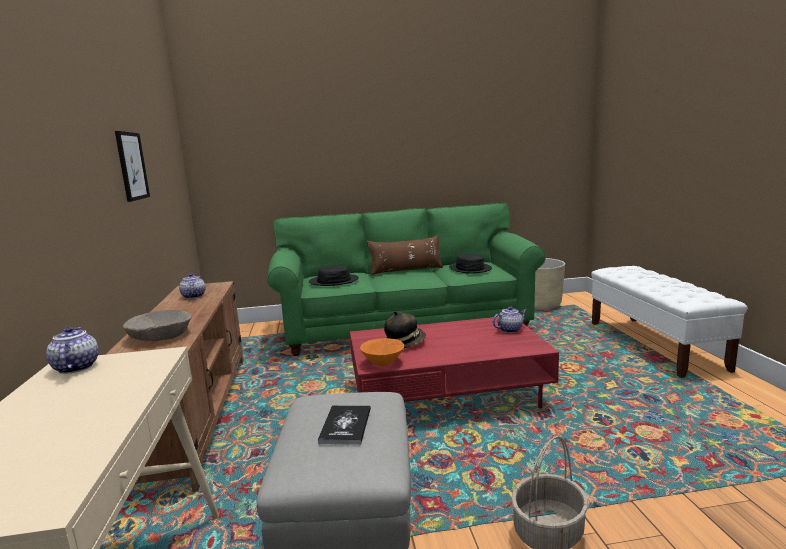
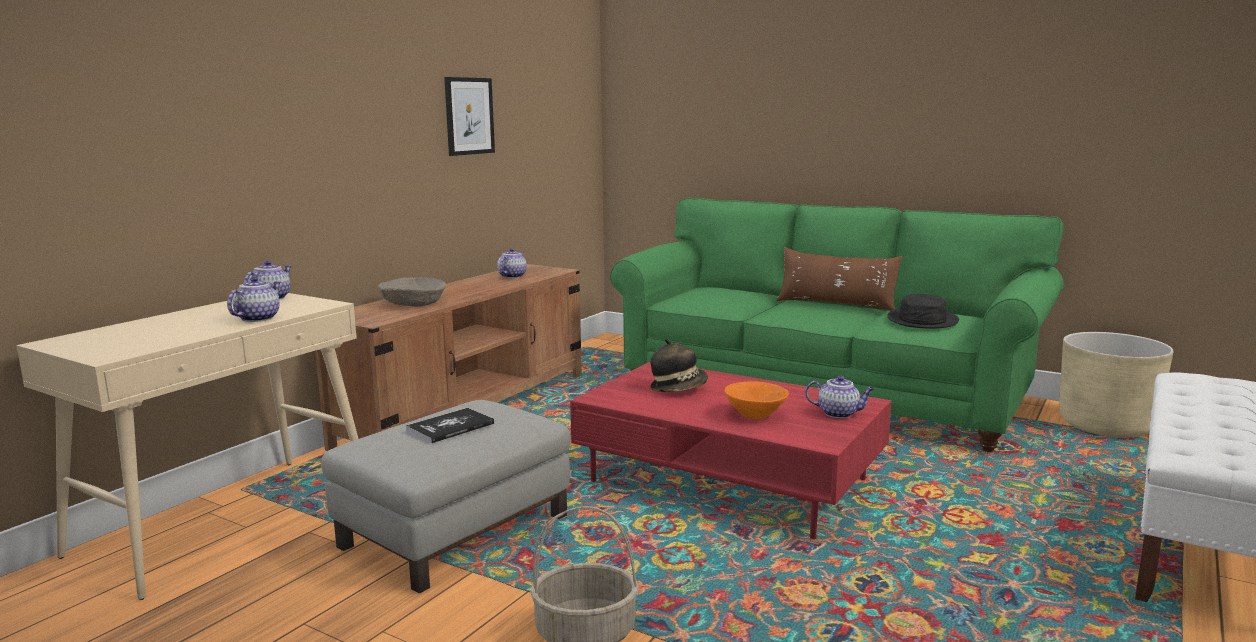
camera: 40 degrees right, 0 degrees up
black hat [309,266,359,286] -> none
orange bowl [360,338,404,366] -> orange bowl moved to [725,381,789,419]
none -> teapot [227,277,281,322]

